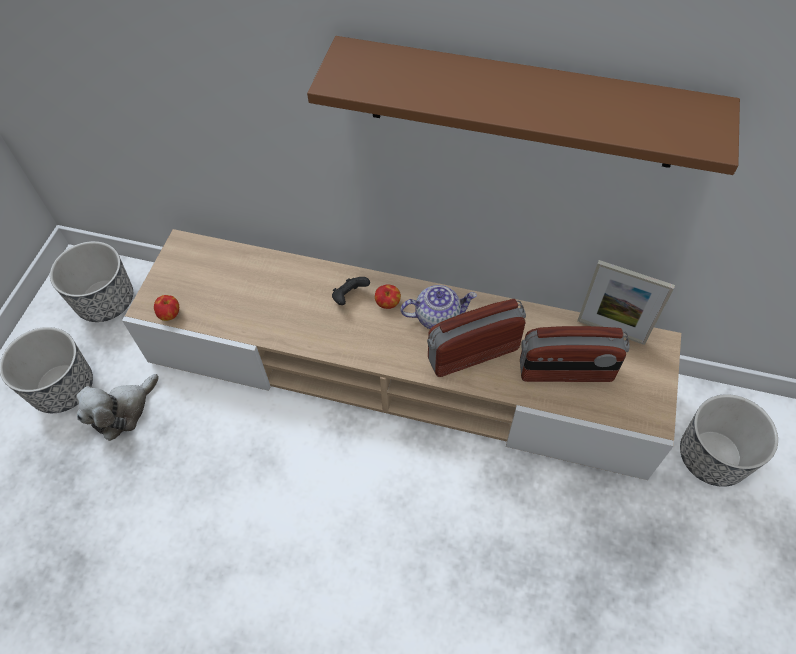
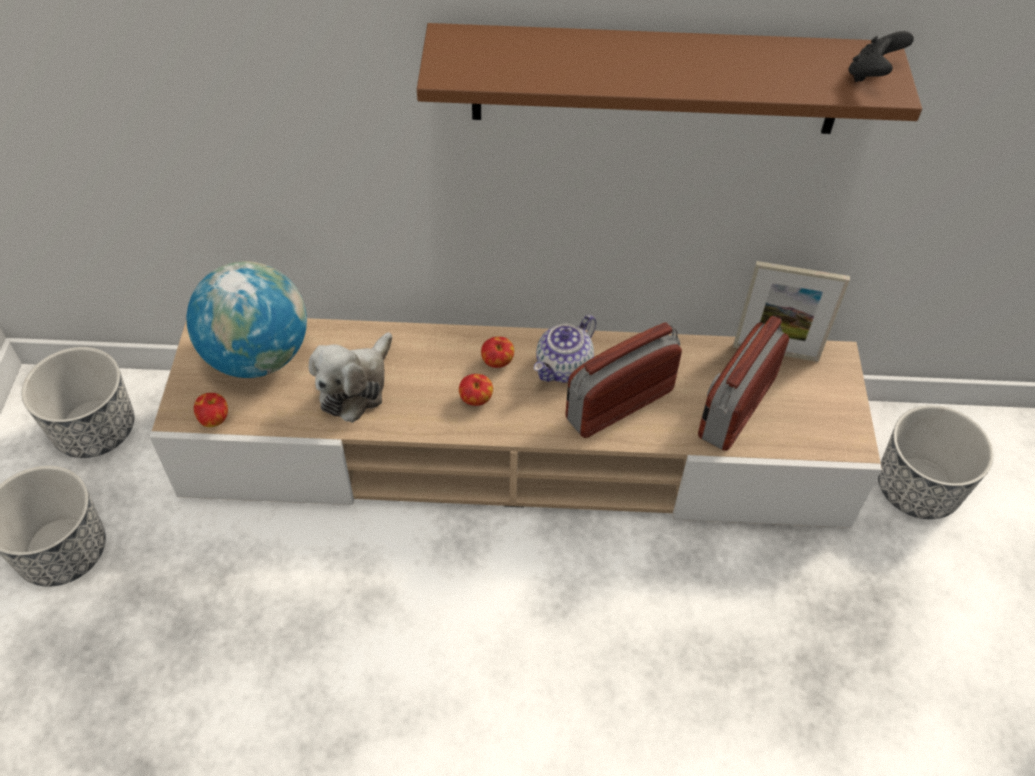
camera: 15 degrees left, 5 degrees down
plush toy [76,374,159,441] -> plush toy moved to [309,332,392,423]
black game controller [332,277,370,305] -> black game controller moved to [849,31,914,82]
teapot [400,285,477,329] -> teapot turned 150 degrees clockwise [534,315,596,383]
radio [520,326,630,382] -> radio turned 135 degrees clockwise [698,316,789,451]
none -> globe [187,261,307,378]
none -> apple [459,374,493,406]

